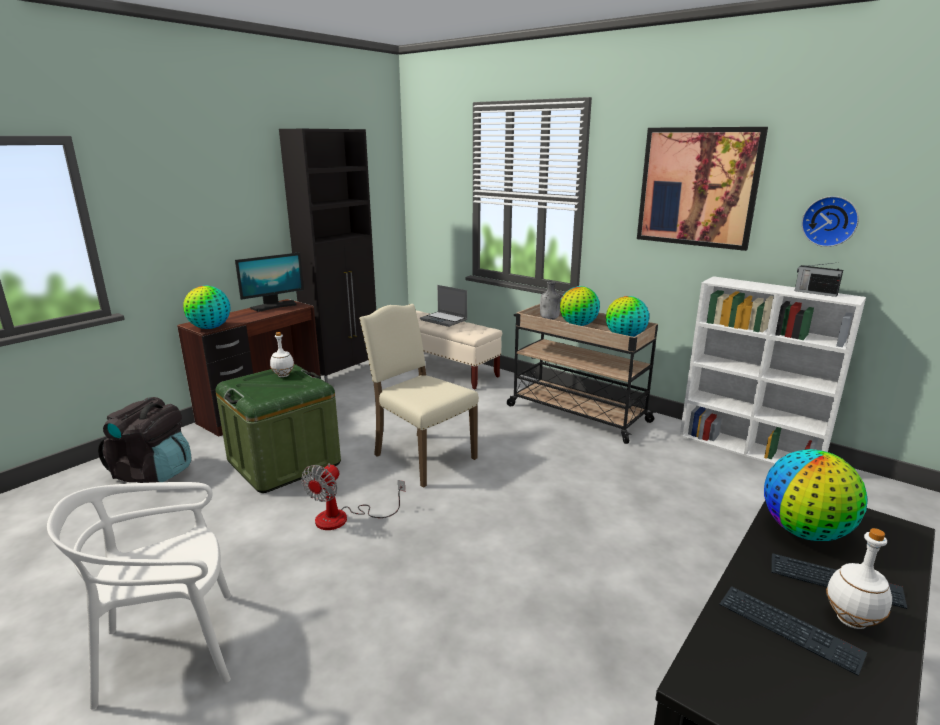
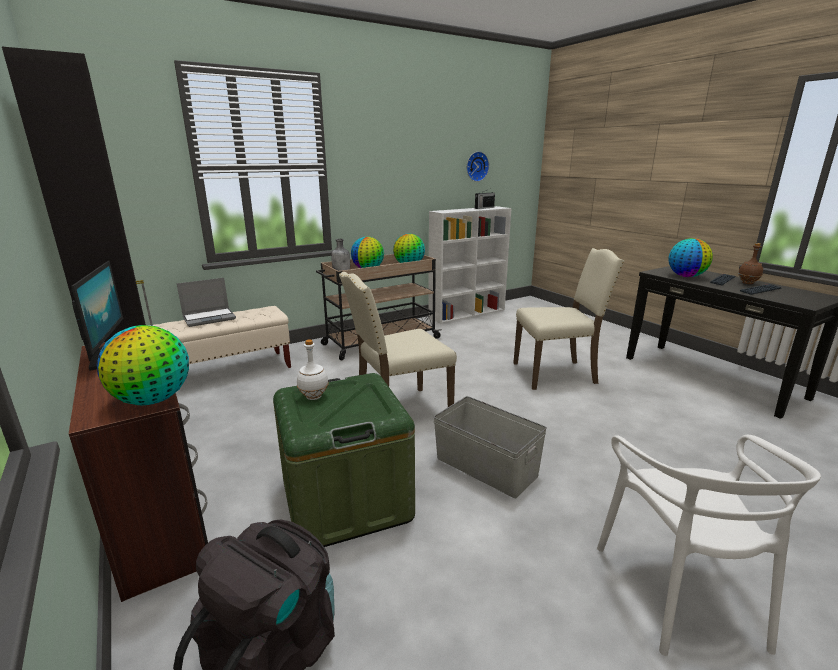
camera: 70 degrees left, 0 degrees up
fan [301,463,405,530] -> grey storage box [434,396,547,498]
picture [637,127,768,251] -> none
white bottle [826,528,892,629] -> brown bottle [738,243,763,284]
none -> beige chair [513,248,625,390]

